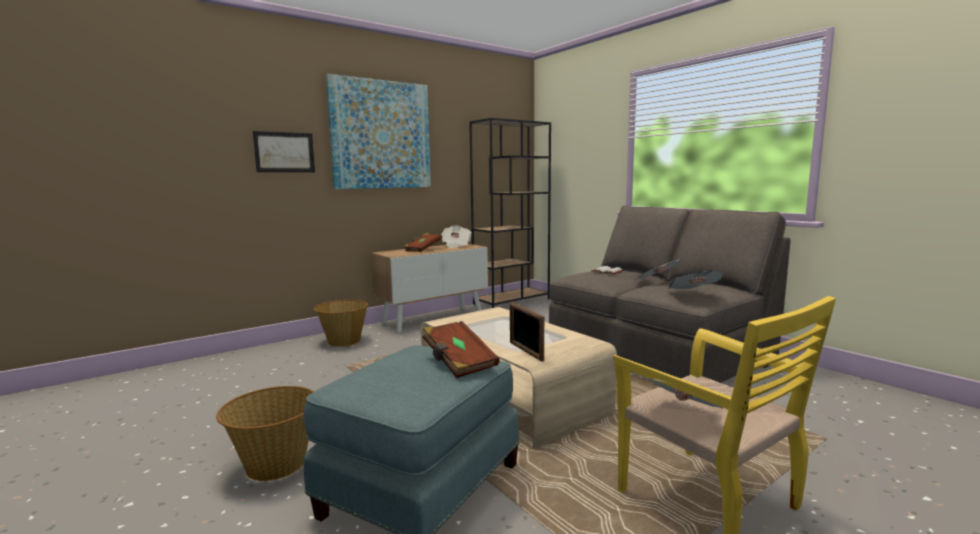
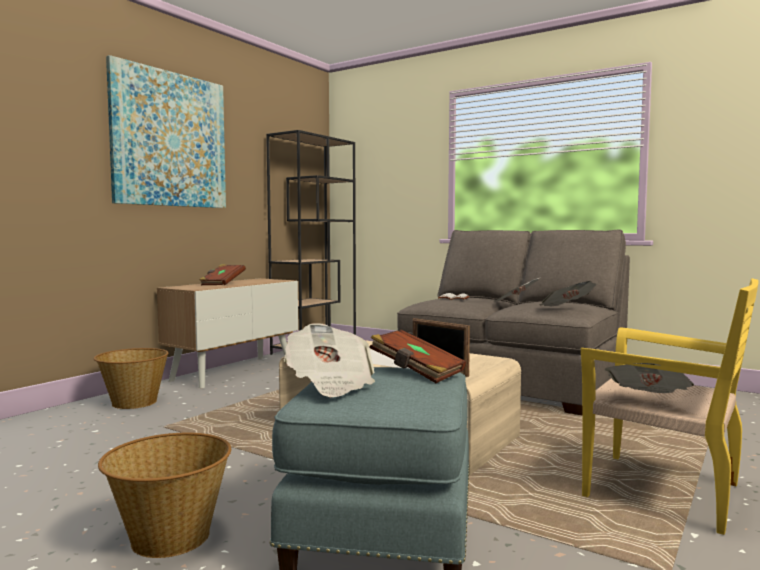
camera: 20 degrees left, 5 degrees down
picture [253,131,315,172] -> none
newspaper [441,225,472,248] -> newspaper moved to [284,323,375,397]

